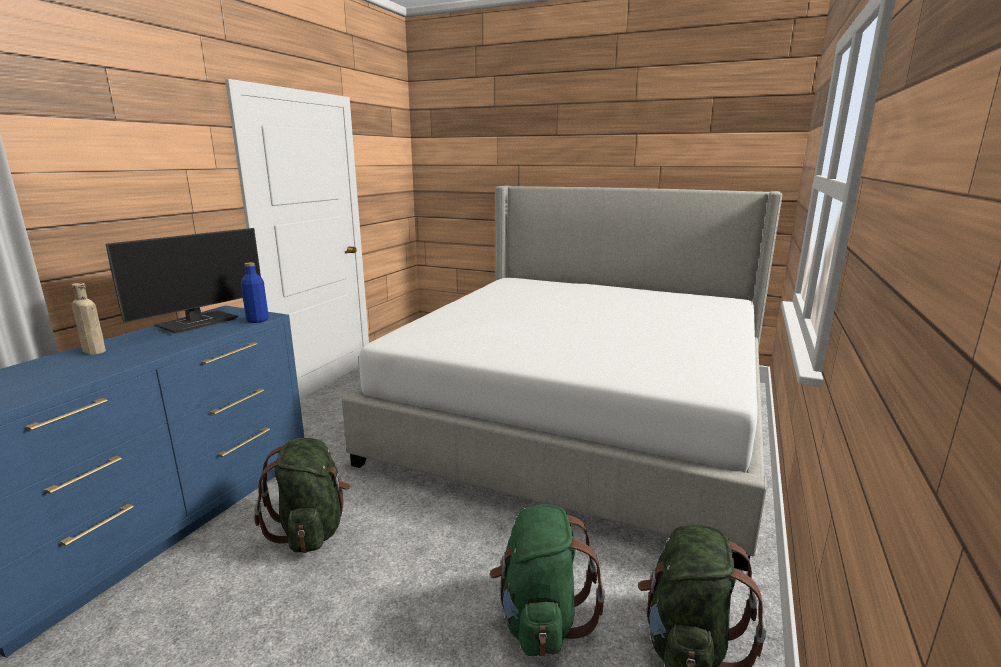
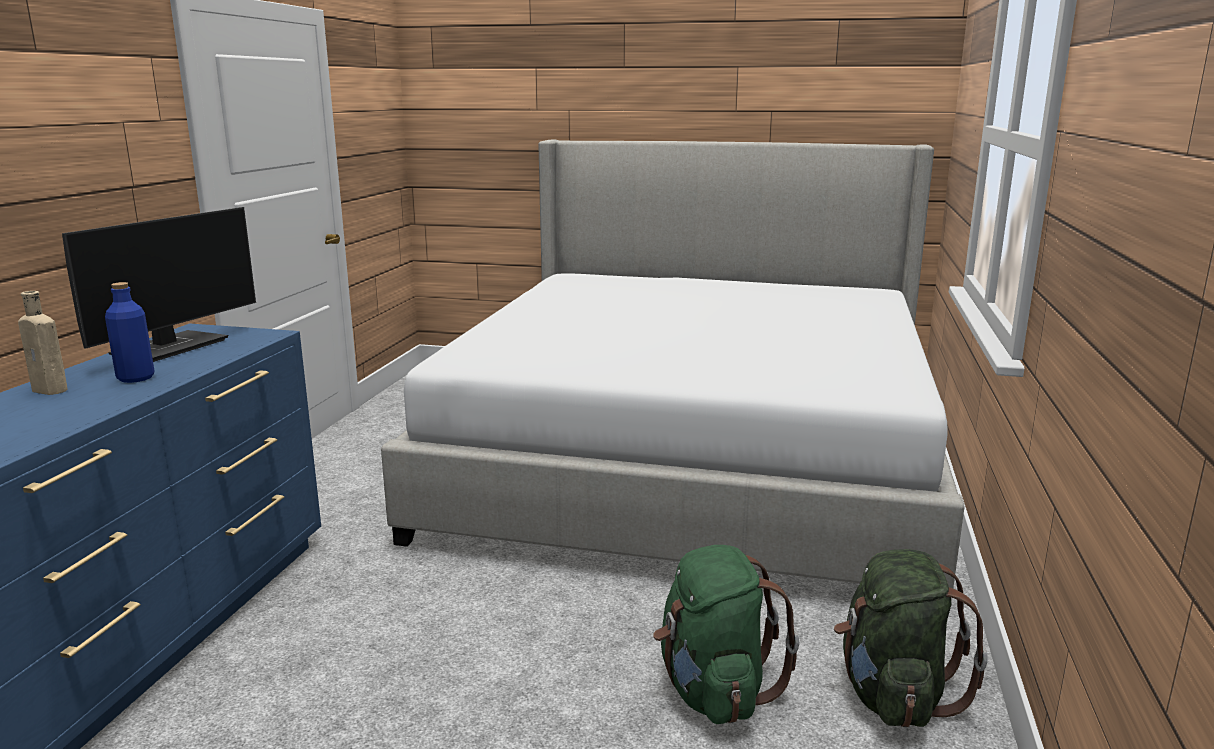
camera: 10 degrees left, 0 degrees up
blue bottle [241,262,269,323] -> blue bottle moved to [105,282,154,383]
green backpack [255,438,350,553] -> none

